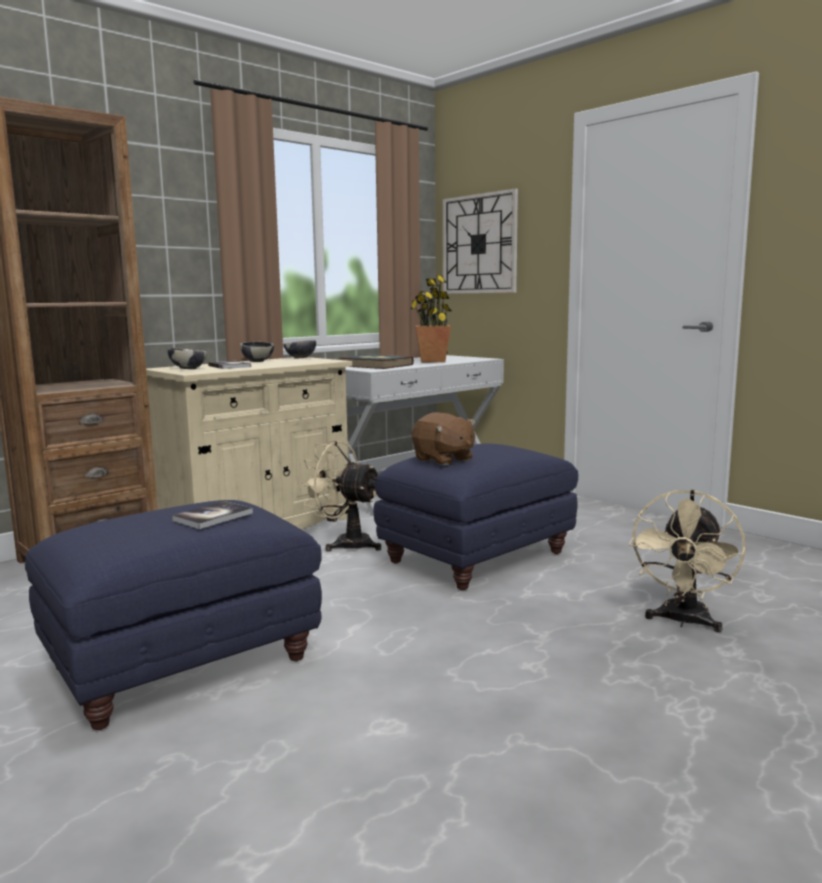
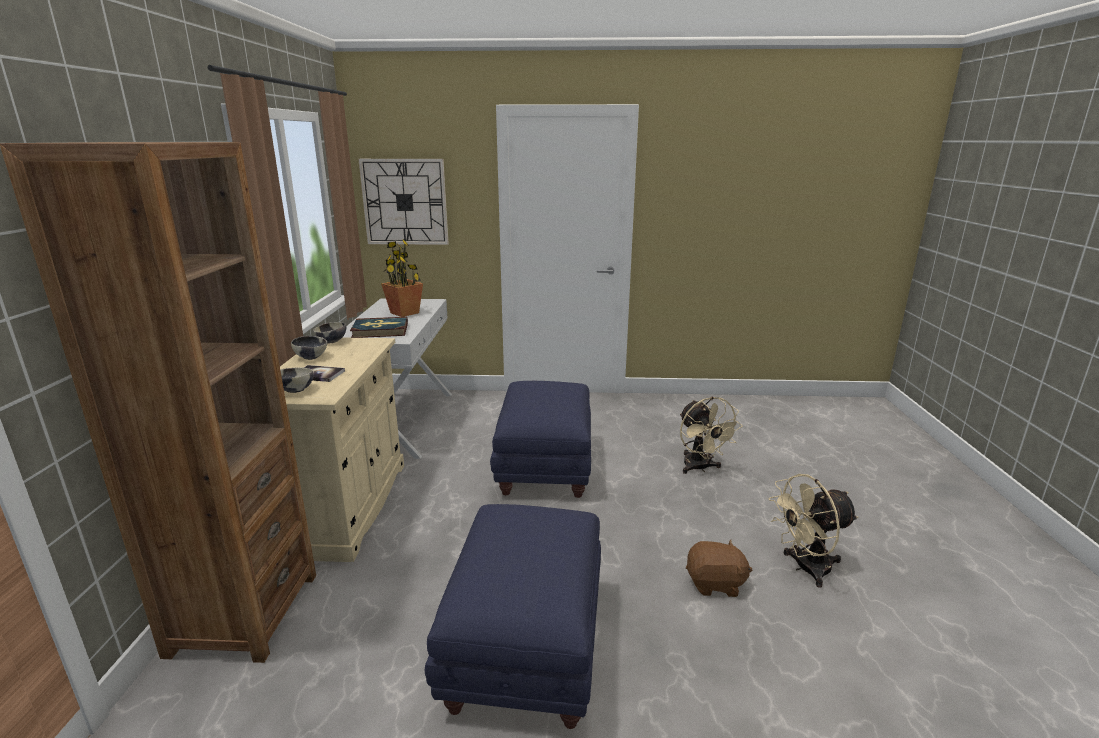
camera: 45 degrees left, 10 degrees up
book [172,501,253,529] -> none
beige fan [300,441,381,552] -> beige fan moved to [769,474,858,588]
brown plush toy [412,412,476,465] -> brown plush toy moved to [686,540,753,597]

